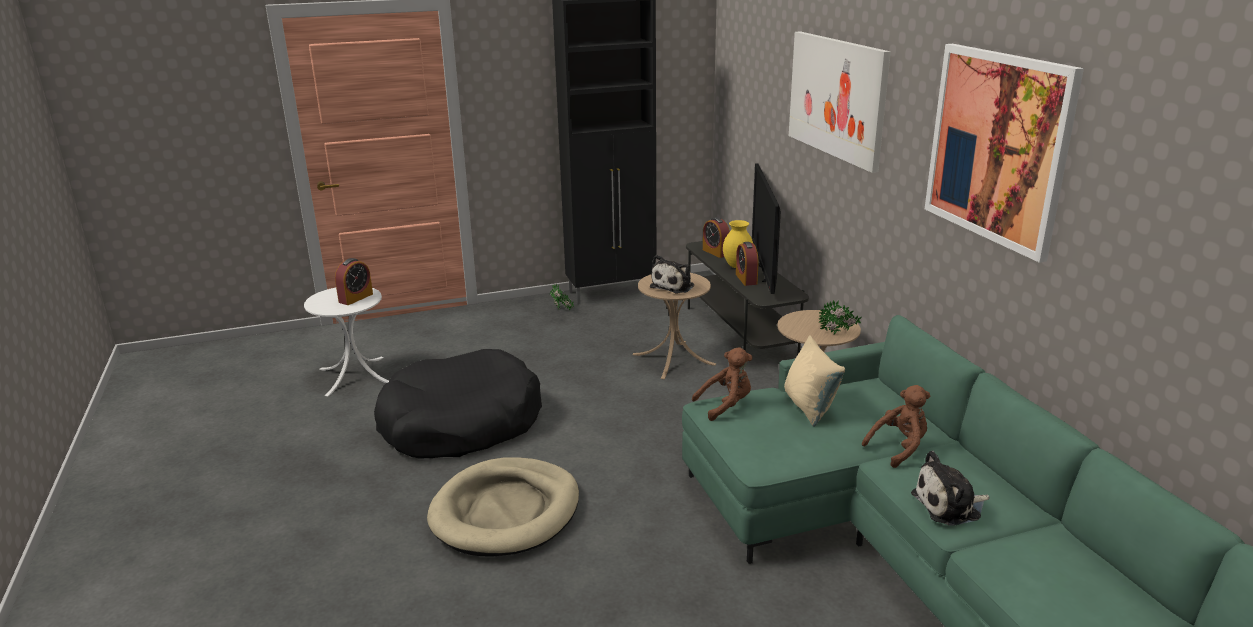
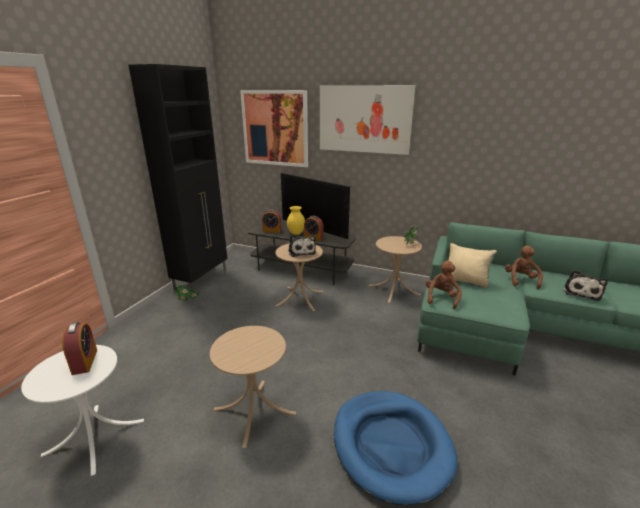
camera: 50 degrees left, 0 degrees up
black dog bed [374,349,542,458] -> beige side table [210,326,296,448]
beige dog bed [427,457,579,556] -> blue dog bed [334,391,458,505]
picture [925,44,1084,263] -> picture moved to [240,90,308,167]

